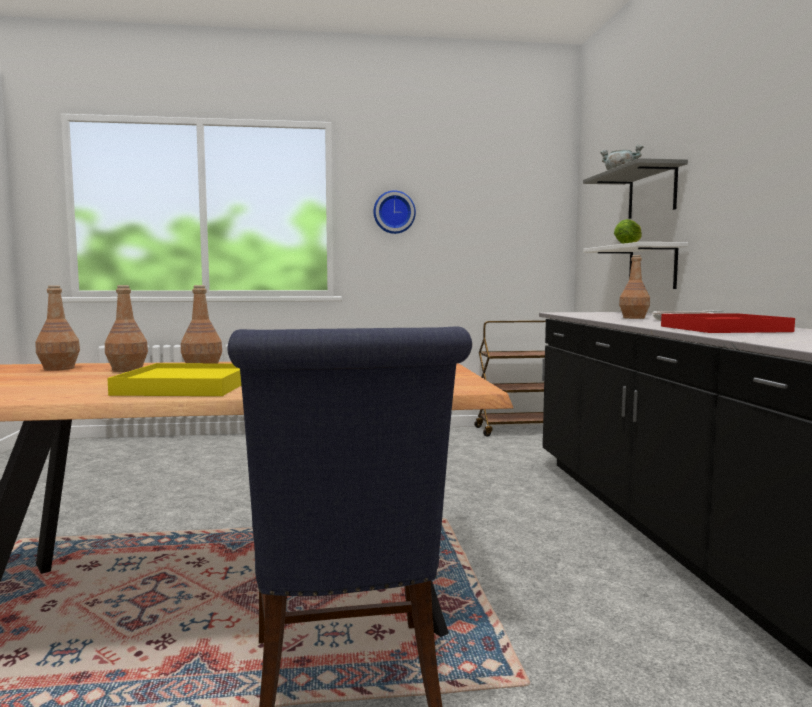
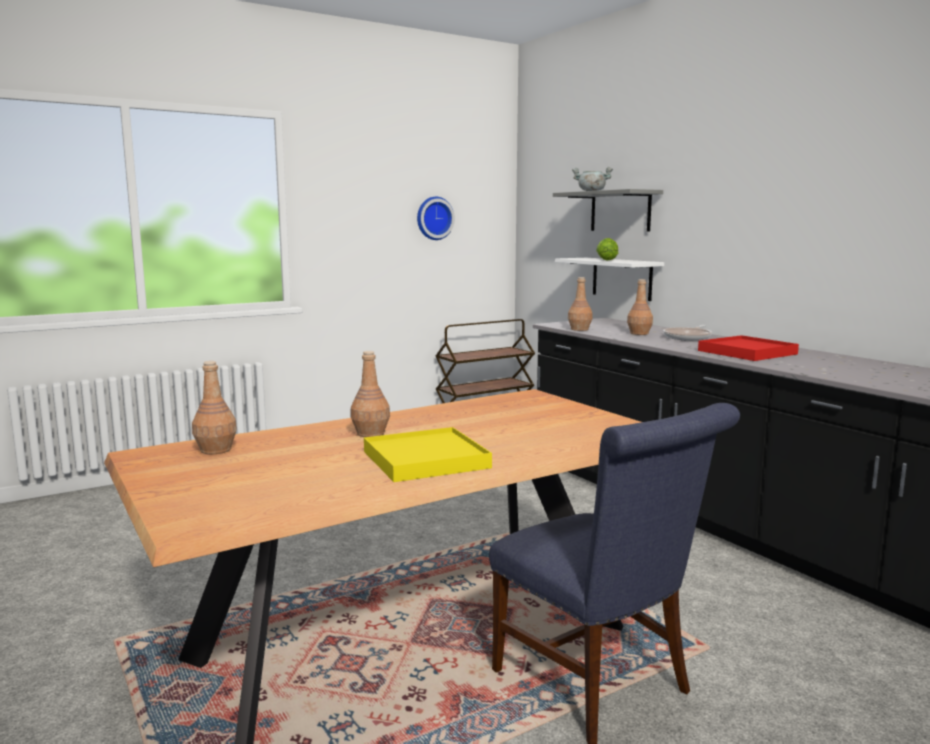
camera: 25 degrees left, 5 degrees up
brown bottle [105,285,148,372] -> brown bottle moved to [568,277,592,331]
wall clock [374,190,416,234] -> wall clock moved to [417,197,455,240]

